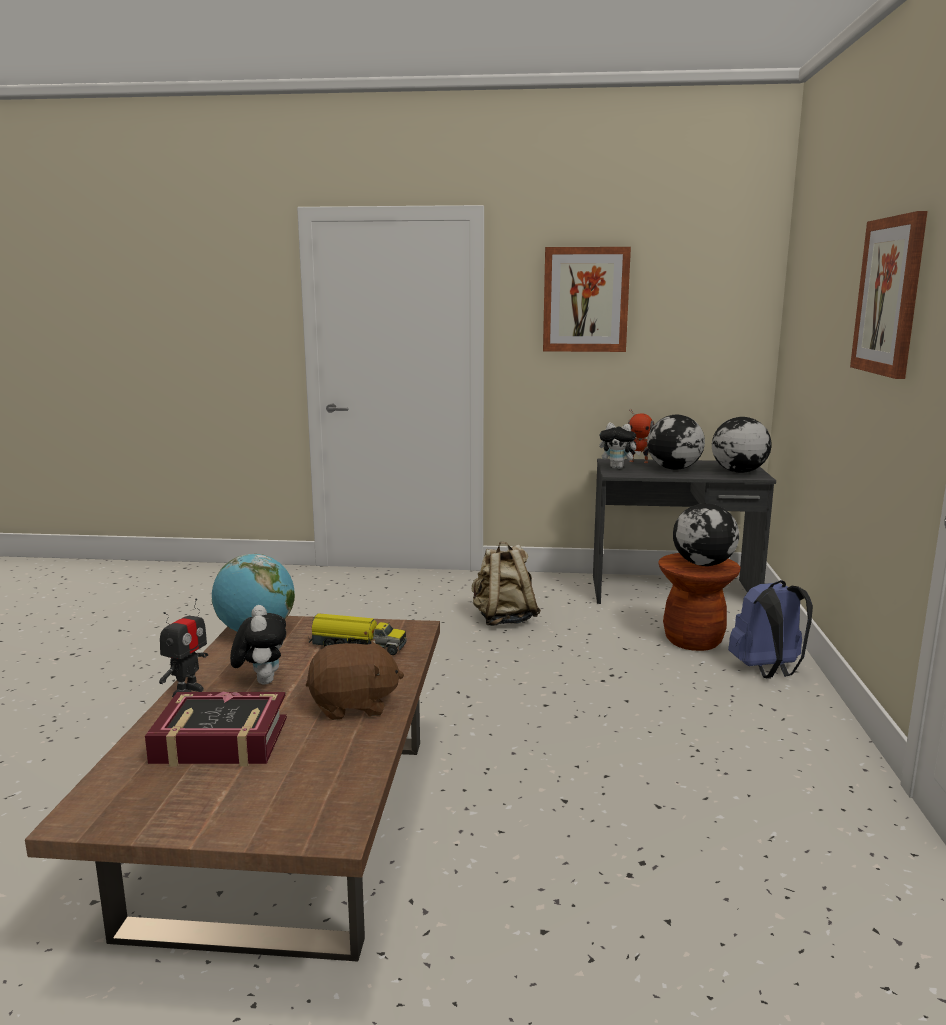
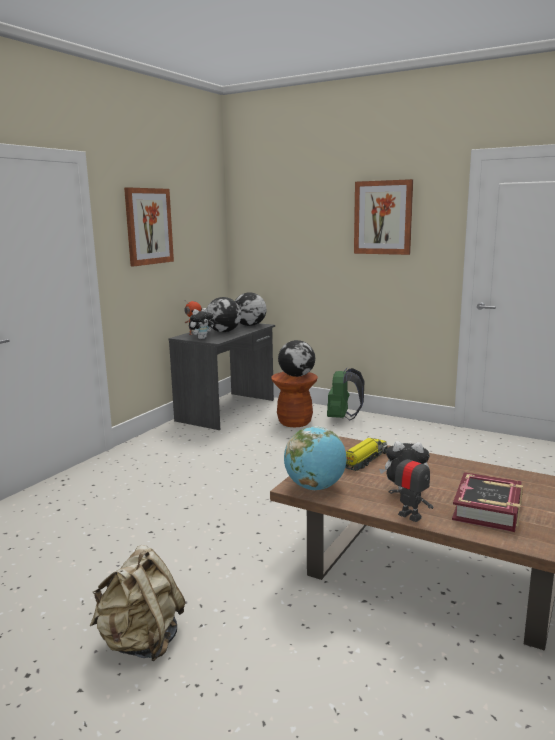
camera: 65 degrees left, 0 degrees up
brown plush toy [306,639,404,720] -> none
beige backpack [472,542,541,626] -> beige backpack moved to [90,545,186,661]
blue backpack [728,580,813,678] -> green backpack [327,368,364,420]

